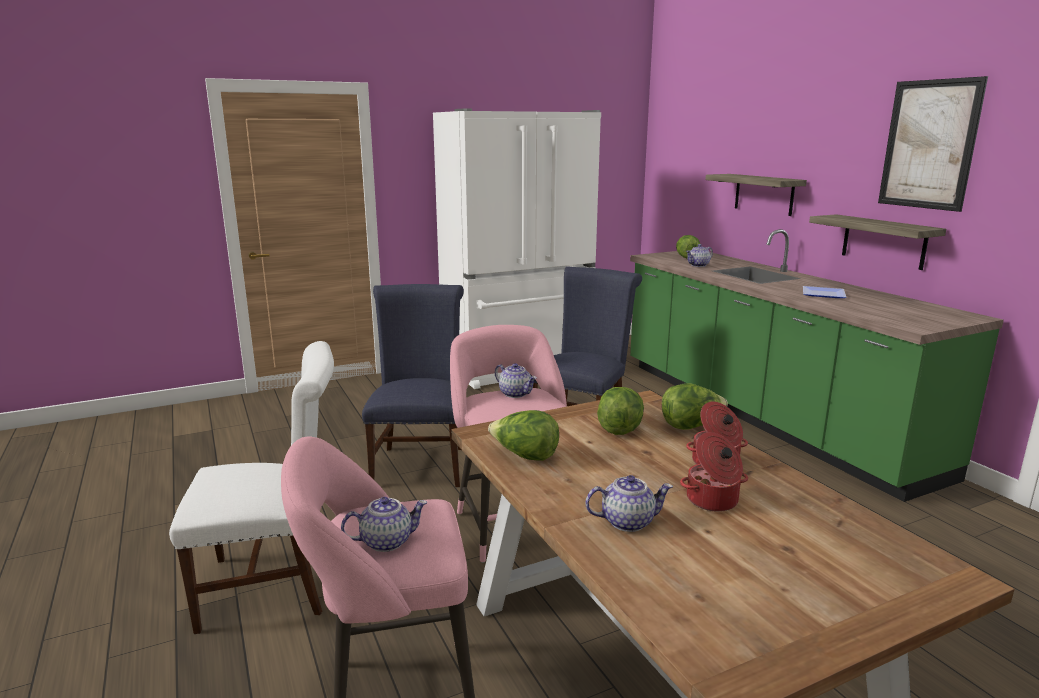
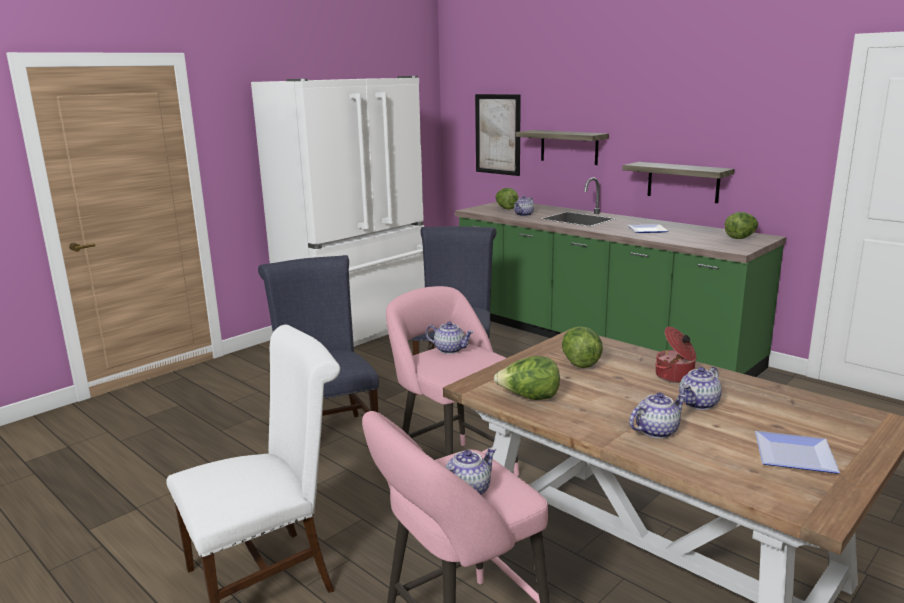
camera: 20 degrees left, 0 degrees up
lettuce [662,383,728,430] -> lettuce moved to [725,212,758,239]
cooking pot [680,432,748,512] -> teapot [679,367,722,410]
picture [878,76,988,212] -> picture moved to [475,94,521,176]
none -> plate [755,431,840,474]

